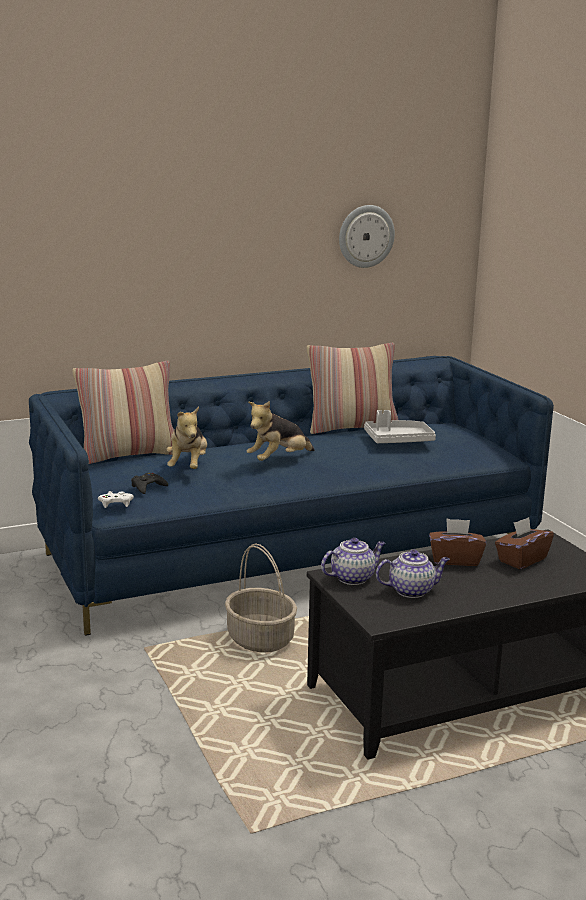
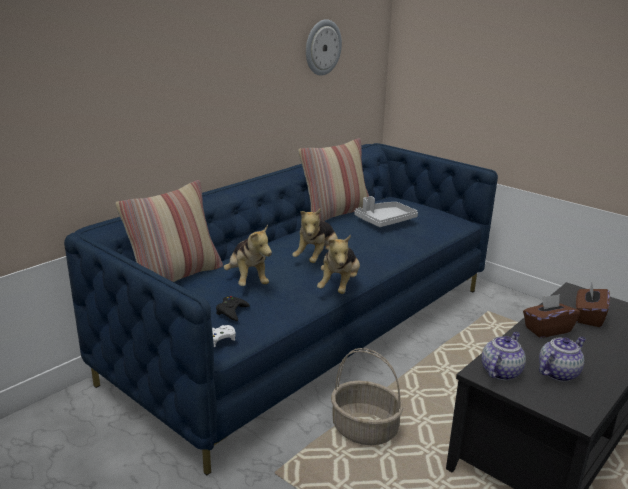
camera: 25 degrees left, 5 degrees up
none -> plush toy [317,235,360,294]

